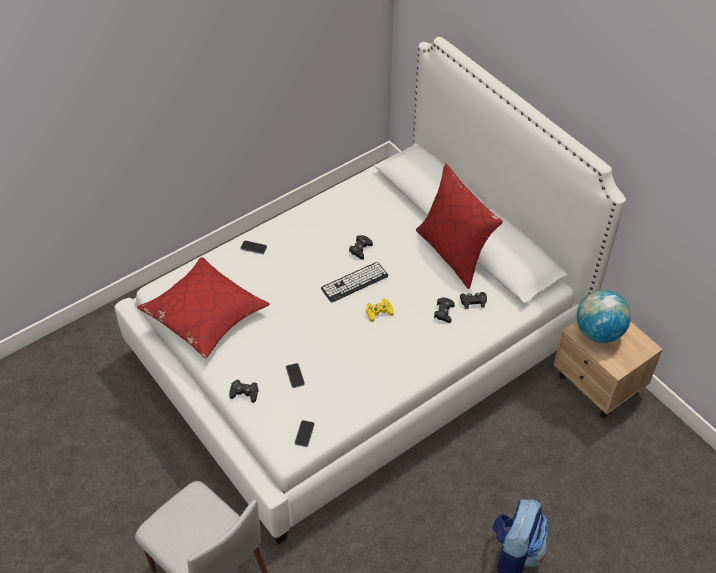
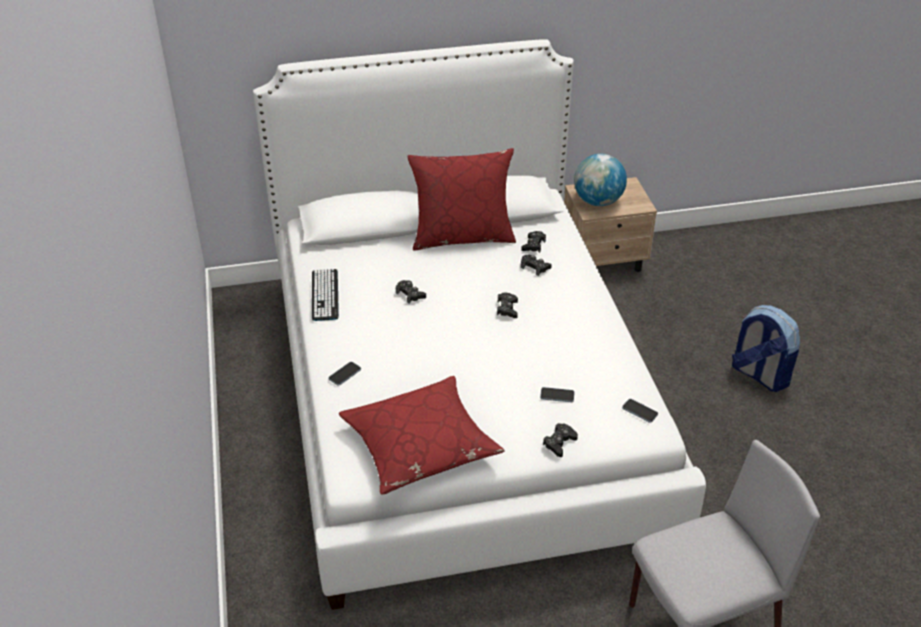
camera: 65 degrees left, 10 degrees down
keyboard [321,262,388,302] -> keyboard moved to [312,269,339,321]
yellow game controller [366,299,394,322] -> black game controller [497,292,518,318]

